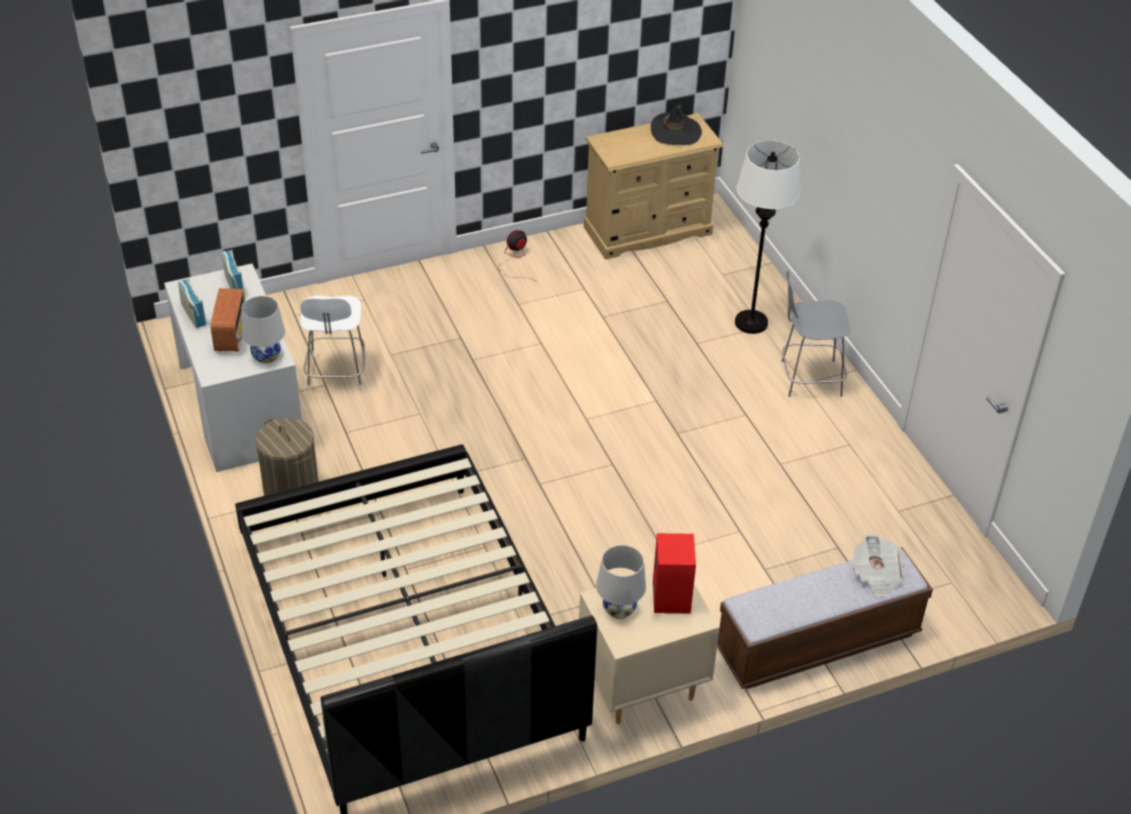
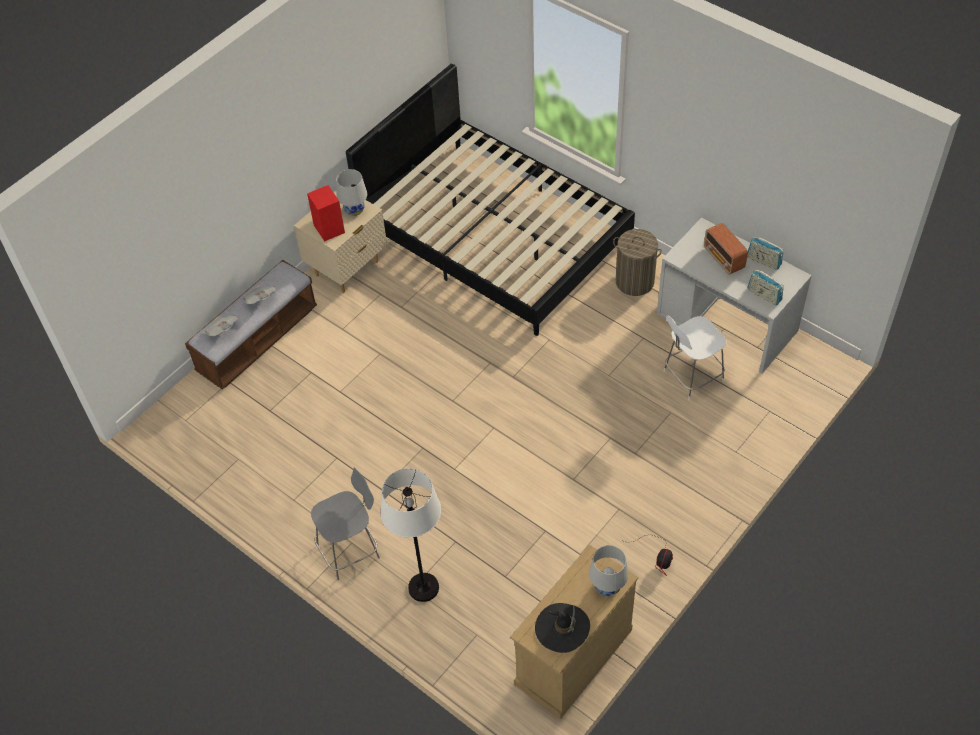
camera: 155 degrees right, 10 degrees up
white table lamp [242,296,285,363] -> white table lamp moved to [589,545,628,596]
white chair [300,295,365,391] -> white chair turned 90 degrees counterclockwise [664,316,727,400]
none -> newspaper [242,285,275,304]

